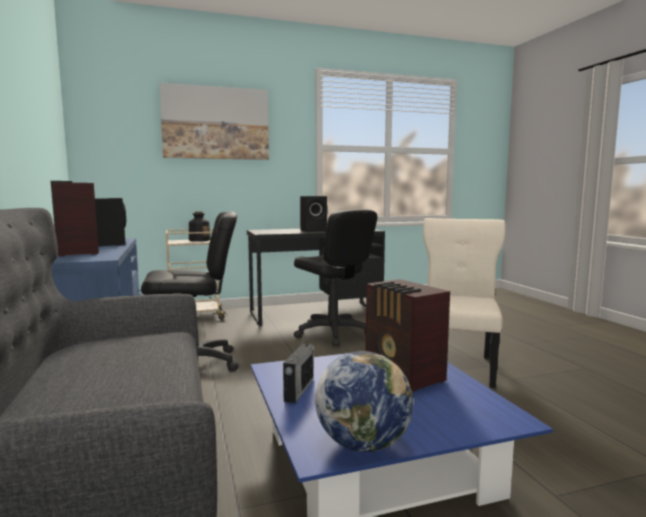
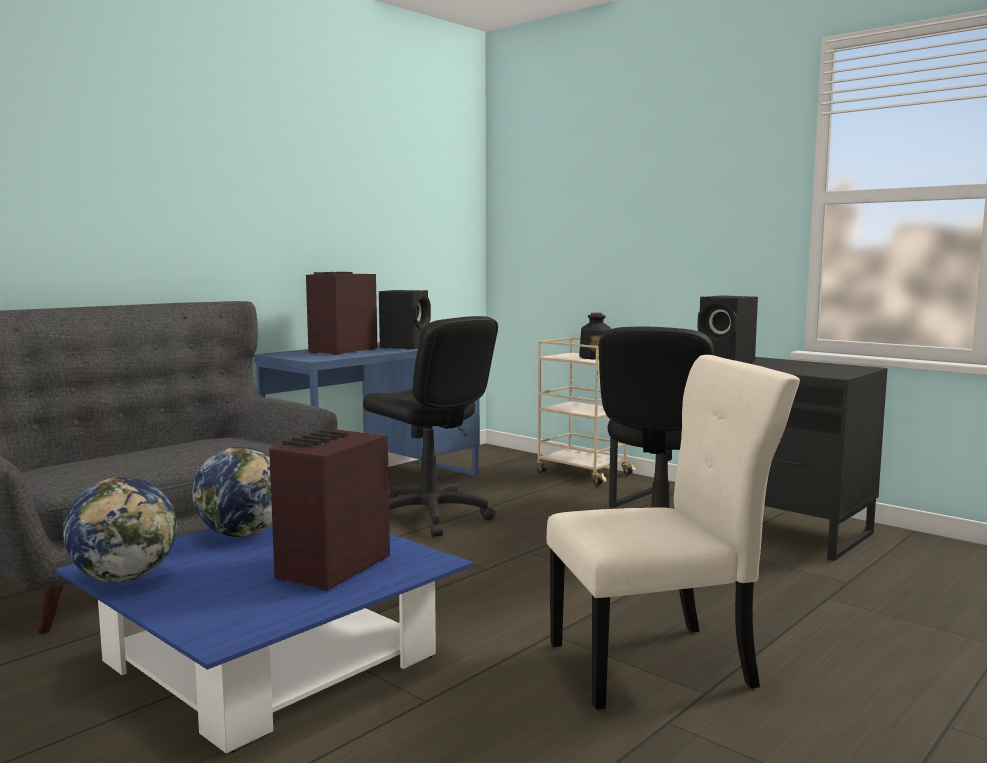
camera: 60 degrees right, 0 degrees up
picture [159,83,269,160] -> none
radio [283,337,314,403] -> globe [193,447,272,537]

